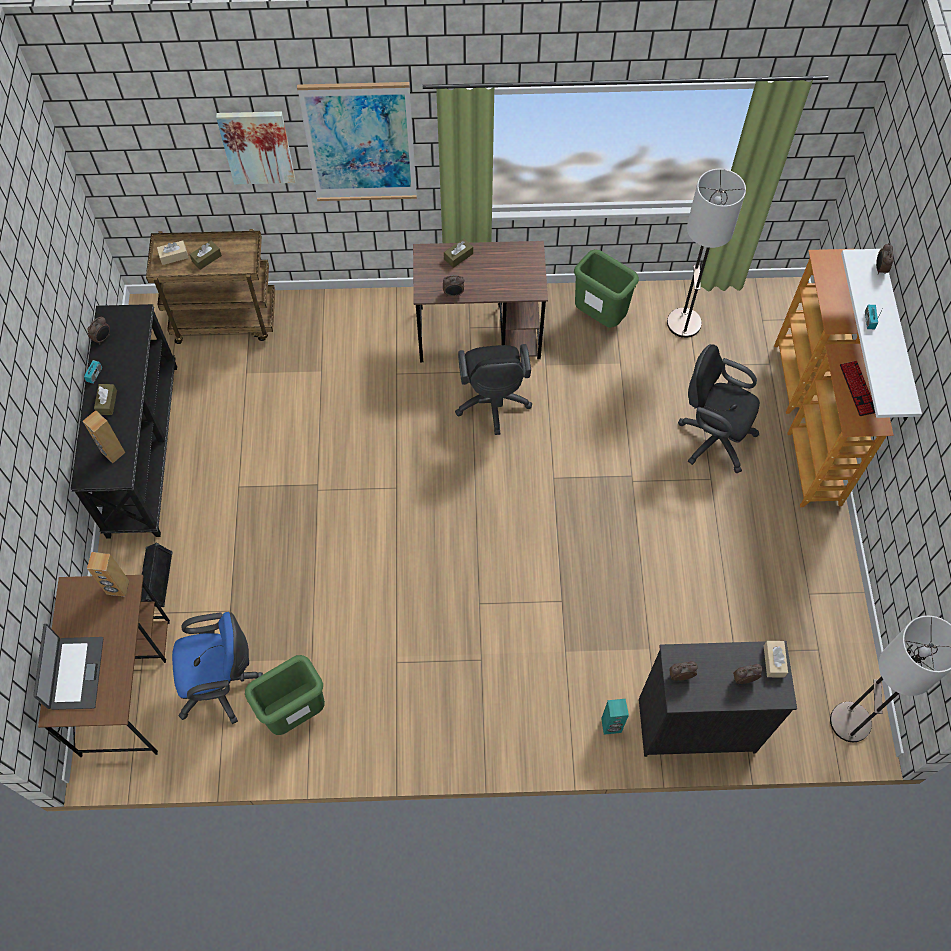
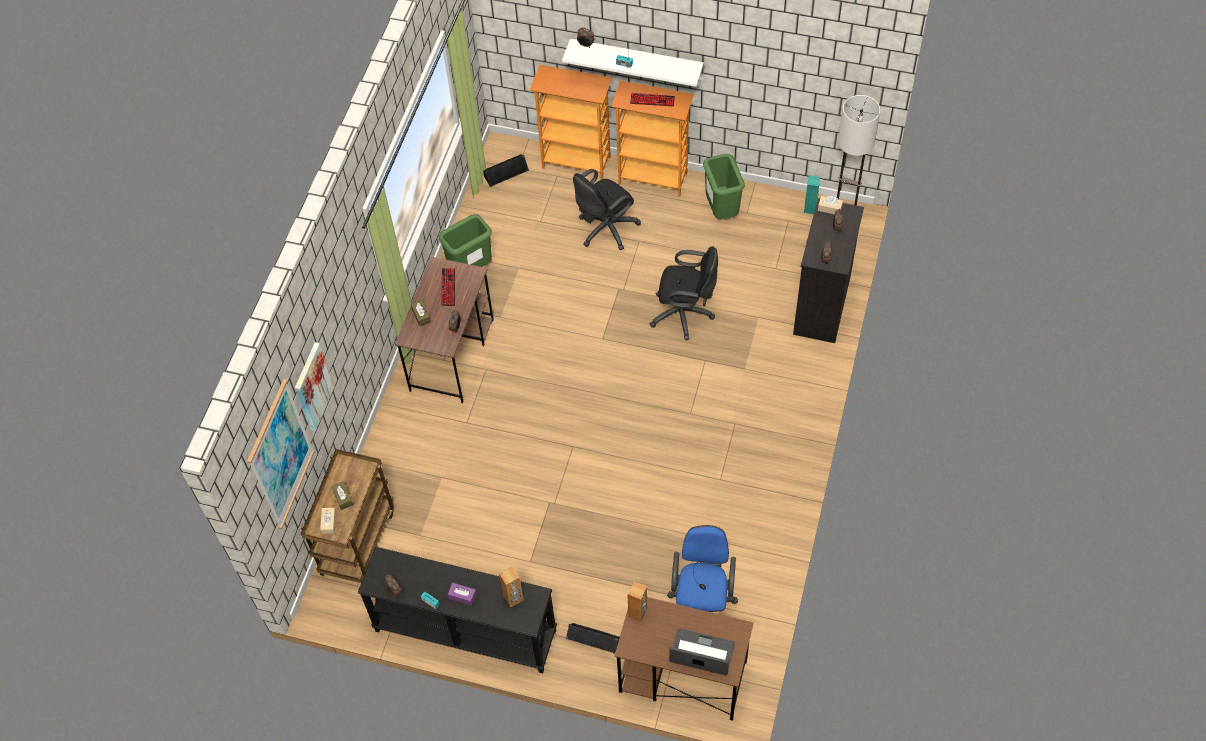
camera: 70 degrees left, 5 degrees down
brown tissue box [94,384,117,415] -> purple tissue box [448,583,477,605]
green trash can [245,655,325,735] -> green trash can moved to [703,154,745,220]
picture [297,82,417,201] -> picture moved to [247,379,315,529]
black office chair [455,344,532,435] -> black office chair moved to [650,247,718,340]
turquoise speaker [601,699,629,735] -> turquoise speaker moved to [804,176,820,214]
floor lamp [667,169,746,338] -> none
none -> keyboard [441,268,455,306]
none -> black speaker [483,154,529,187]

